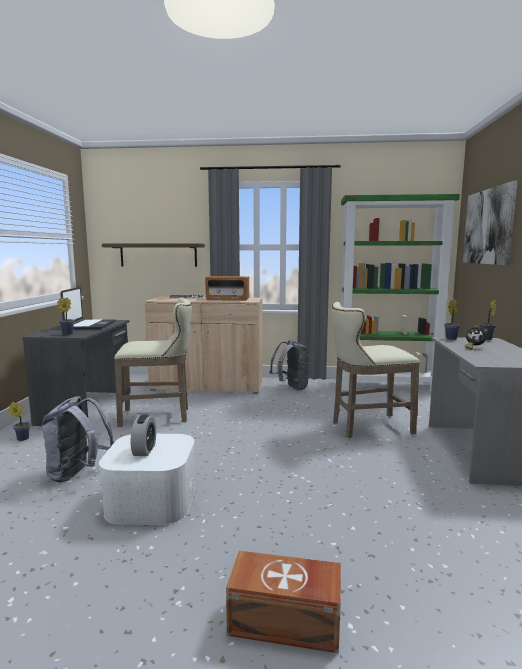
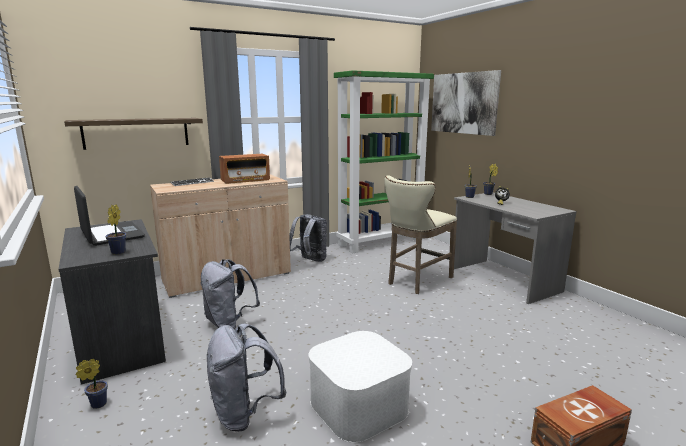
camera: 35 degrees left, 5 degrees up
beige stool [114,298,192,427] -> grey backpack [201,259,260,329]
alarm clock [131,415,156,456] -> none

